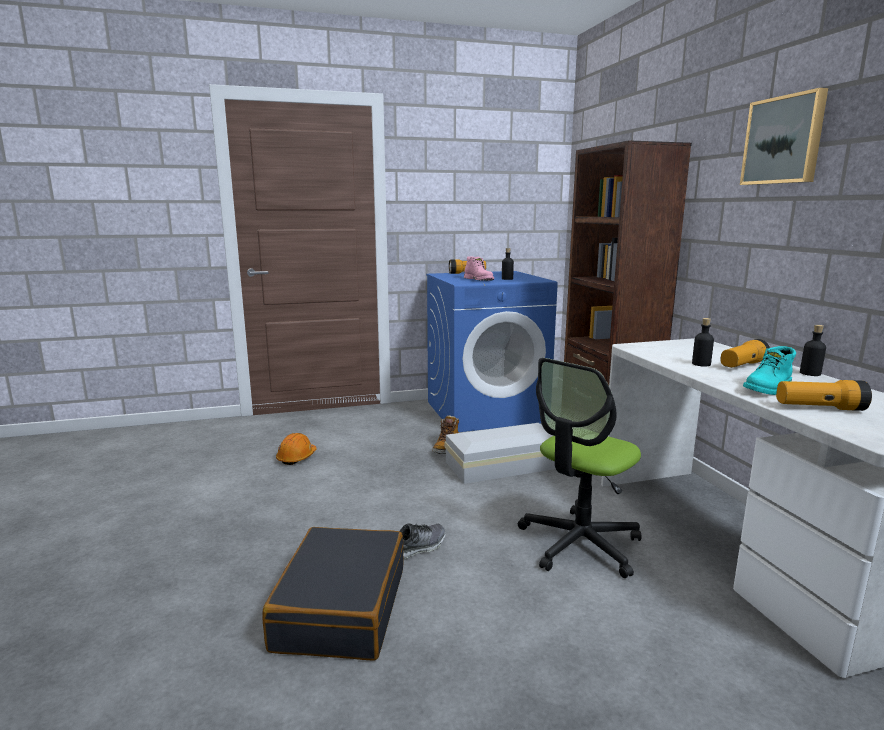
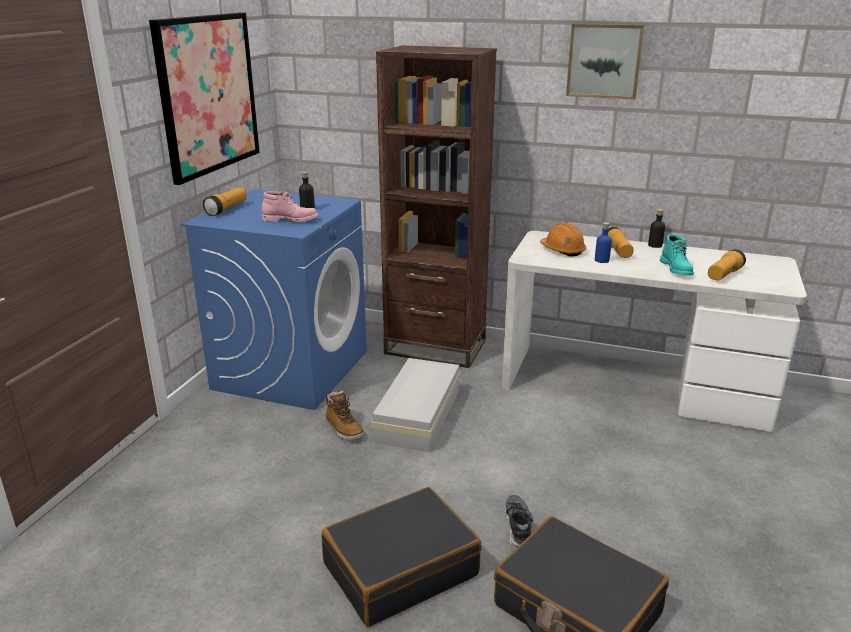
camera: 55 degrees left, 10 degrees up
orange hard hat [276,433,317,465] -> orange hard hat moved to [540,223,586,256]
office chair [518,358,641,578] -> none
black bottle [692,318,714,367] -> blue bottle [595,222,612,263]
none -> picture [149,12,260,185]
none -> black suitcase [321,487,481,627]

